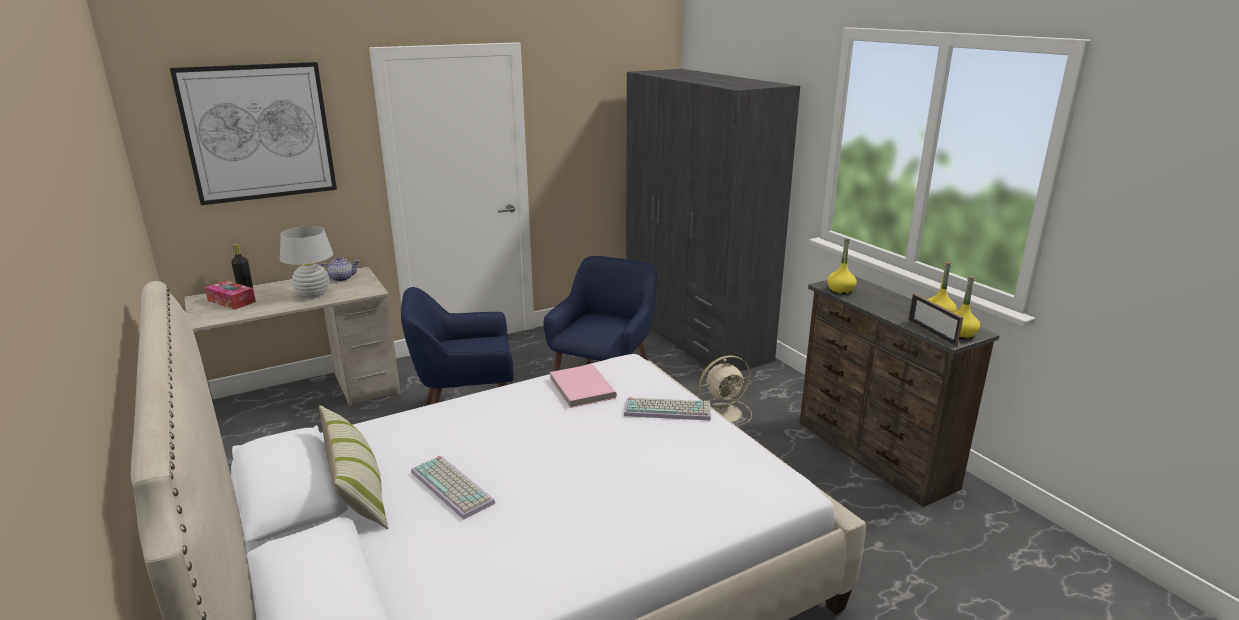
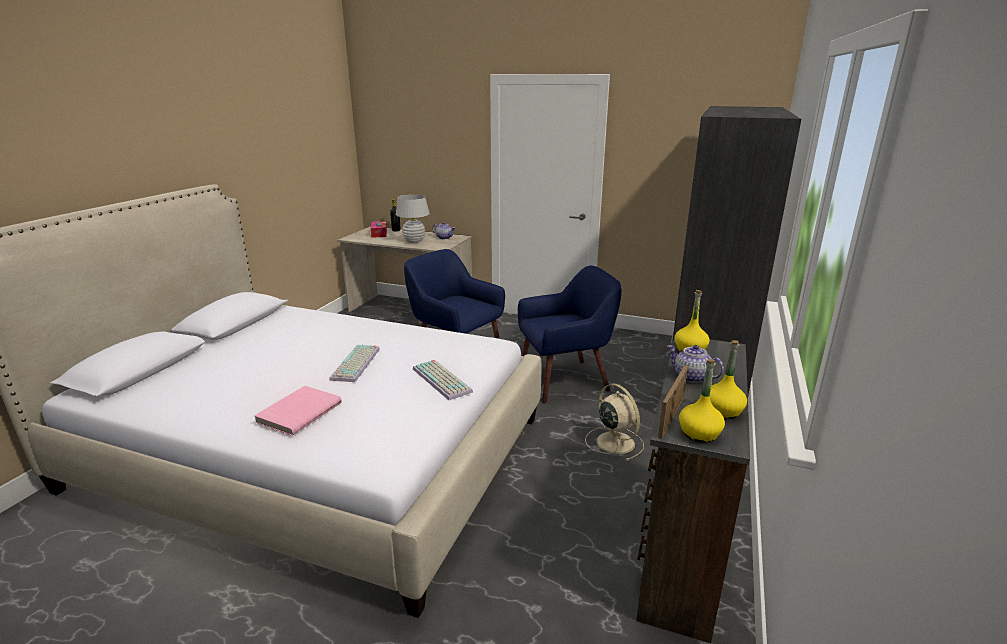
camera: 50 degrees right, 0 degrees up
picture [170,62,337,205] -> none
pillow [319,405,388,529] -> none
keyboard [411,456,495,520] -> keyboard moved to [329,345,380,382]
pink book [550,364,617,408] -> pink book moved to [254,386,342,436]
beige fan [699,355,752,426] -> beige fan turned 150 degrees counterclockwise [585,384,644,461]
none -> teapot [667,345,724,383]

